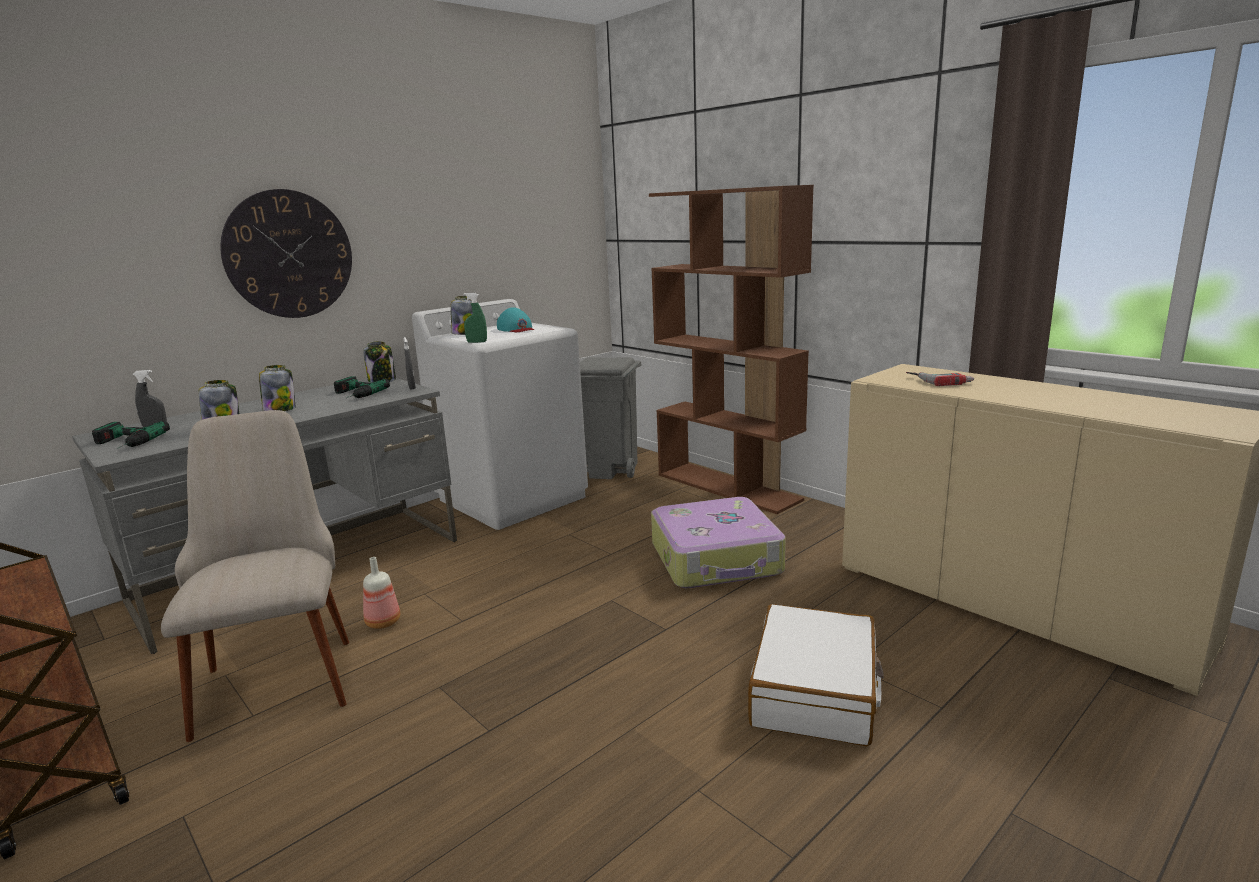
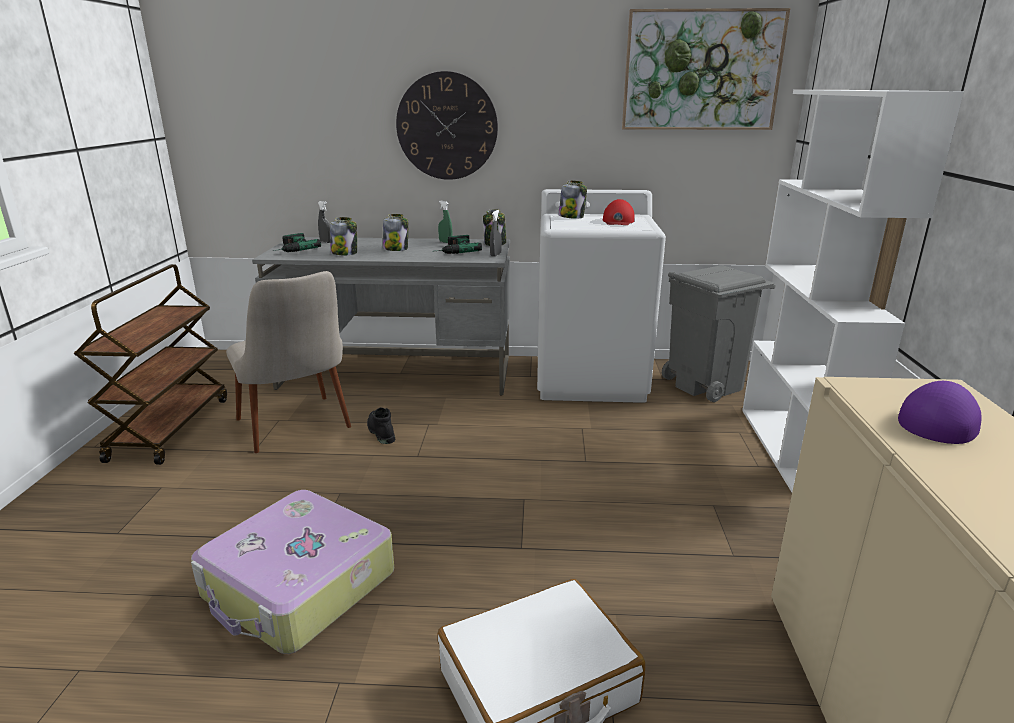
camera: 45 degrees right, 5 degrees up
beige chair [161,410,349,742] -> beige chair turned 120 degrees clockwise [226,271,351,453]
bottle [363,557,400,629] -> black boot [367,408,395,444]
green spray bottle [463,293,487,343] -> green spray bottle moved to [438,201,452,243]
turquoise cap [497,307,535,332] -> red cap [603,199,635,225]
brown bookcase [649,185,814,514] -> white bookcase [742,90,964,492]
suitcase [651,497,786,588] -> suitcase moved to [191,490,394,654]
power drill [906,372,974,386] -> purple cap [898,381,982,444]
none -> picture [622,8,790,130]

